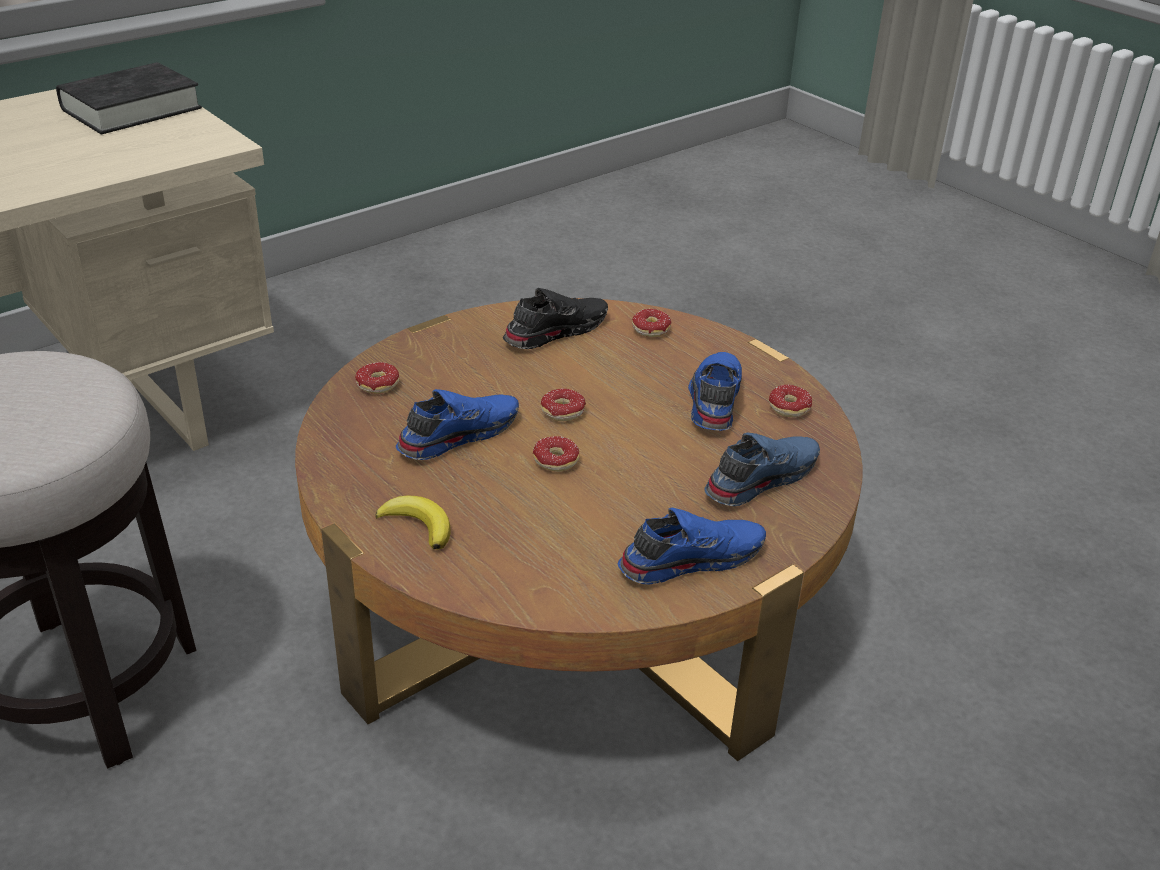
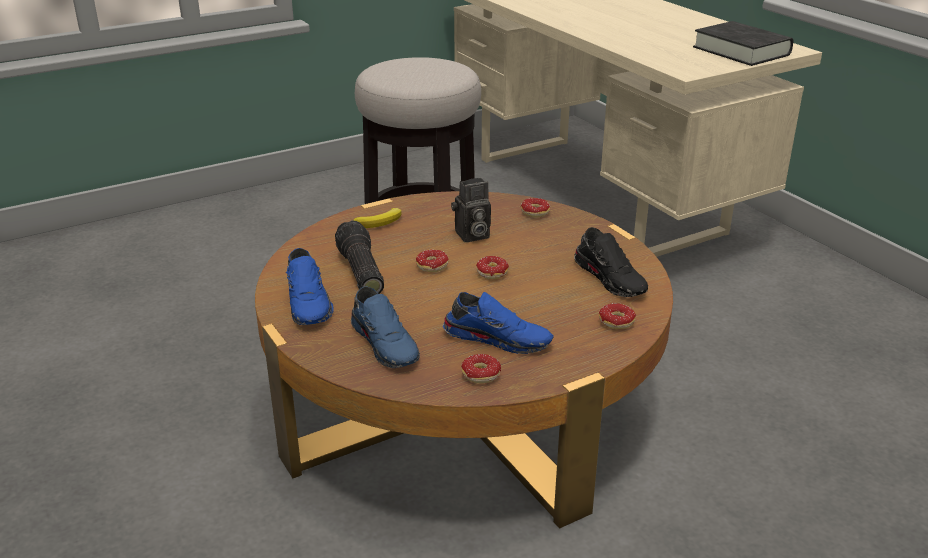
camera: 100 degrees right, 5 degrees down
blue shoe [396,389,519,460] -> camera [451,178,491,242]
none -> flashlight [335,221,384,294]

